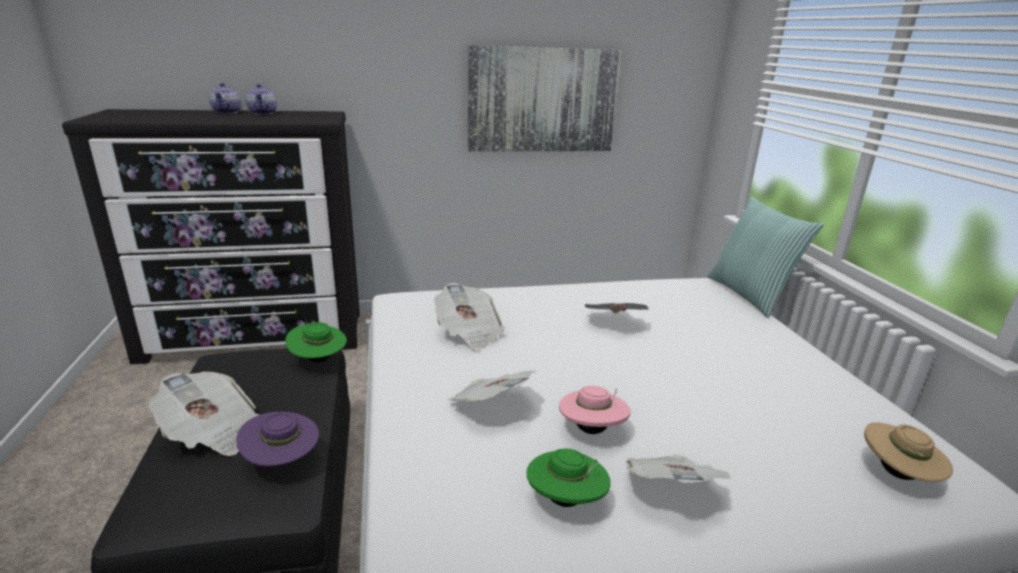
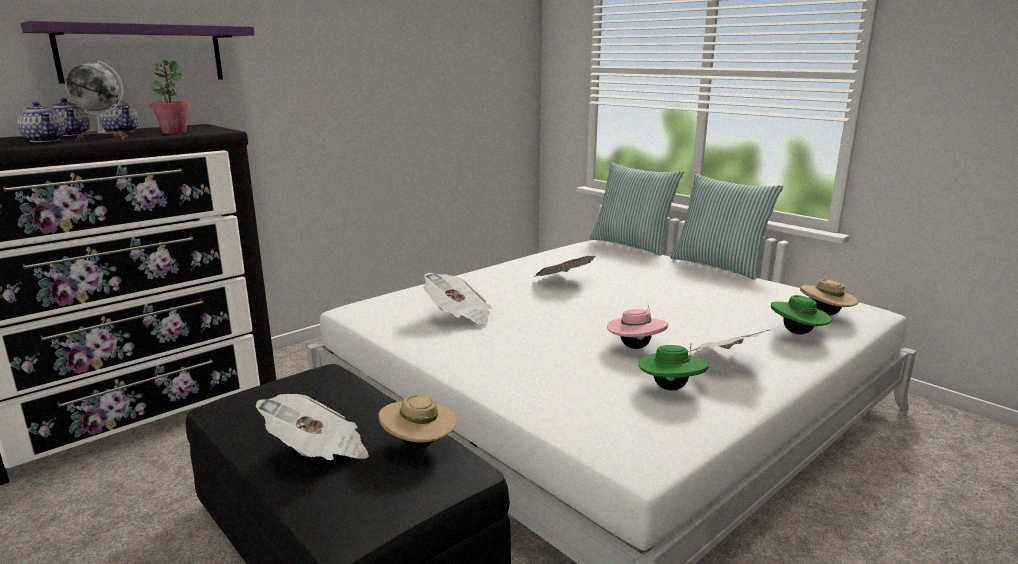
camera: 30 degrees left, 5 degrees down
purple hat [236,412,319,466] -> beige hat [379,394,457,448]
green hat [285,322,347,362] -> green hat moved to [771,295,832,334]
newspaper [448,371,536,401] -> none
picture [468,45,622,152] -> none
none -> teapot [17,101,65,142]
none -> purple shelf [21,21,255,84]
none -> globe [65,61,128,142]
none -> potted plant [149,60,191,134]
none -> pillow [670,174,783,280]

